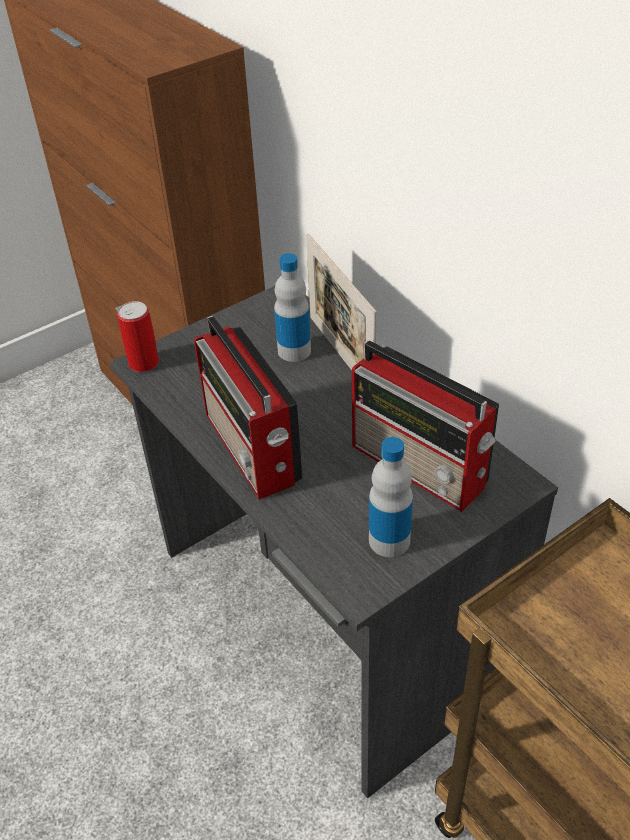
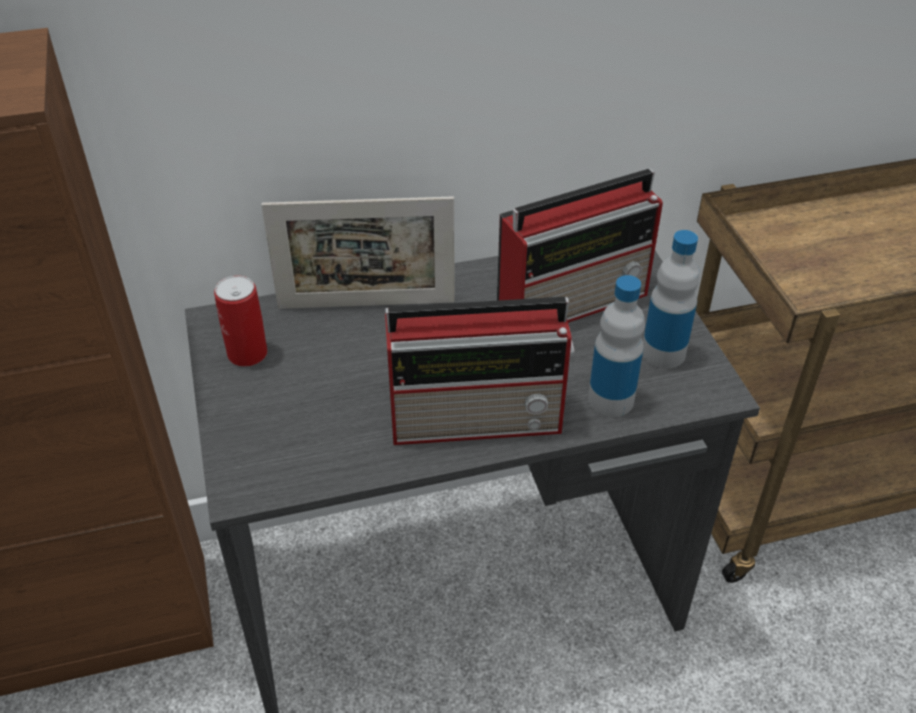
camera: 70 degrees left, 0 degrees up
can [117,301,159,372] -> can moved to [214,275,267,367]
bottle [274,253,311,362] -> bottle moved to [588,275,645,417]

